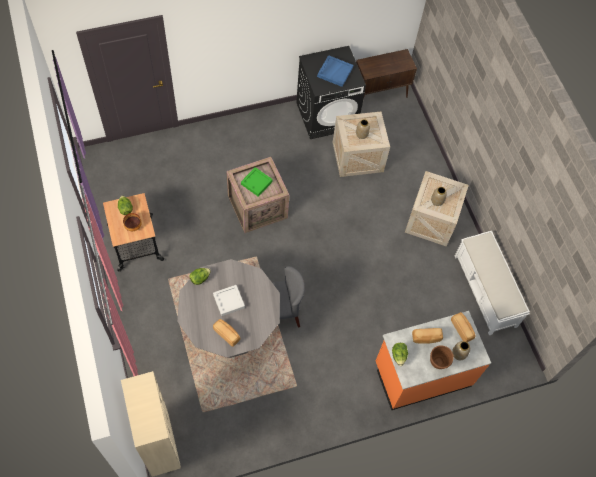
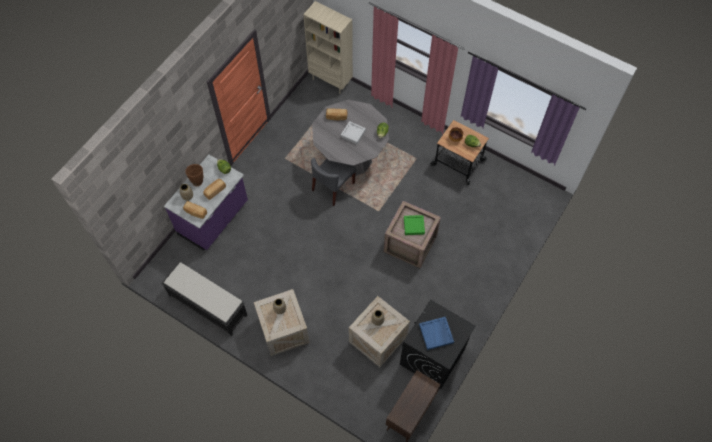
camera: 145 degrees right, 0 degrees up
orange counter [376,311,491,410] -> purple counter [164,154,248,250]
white bench [455,231,530,335] -> black bench [162,262,247,336]

